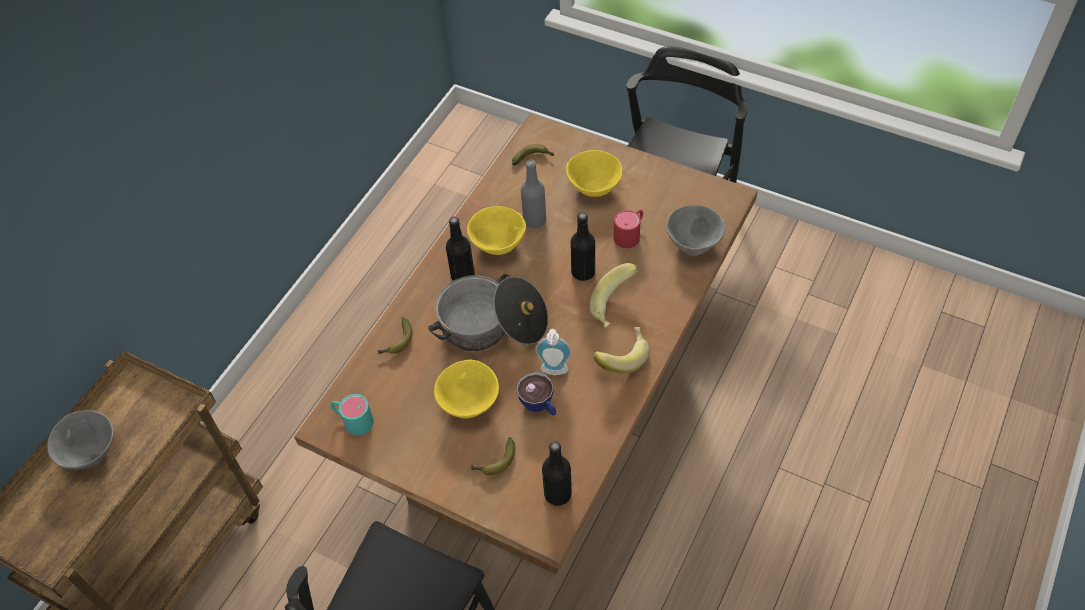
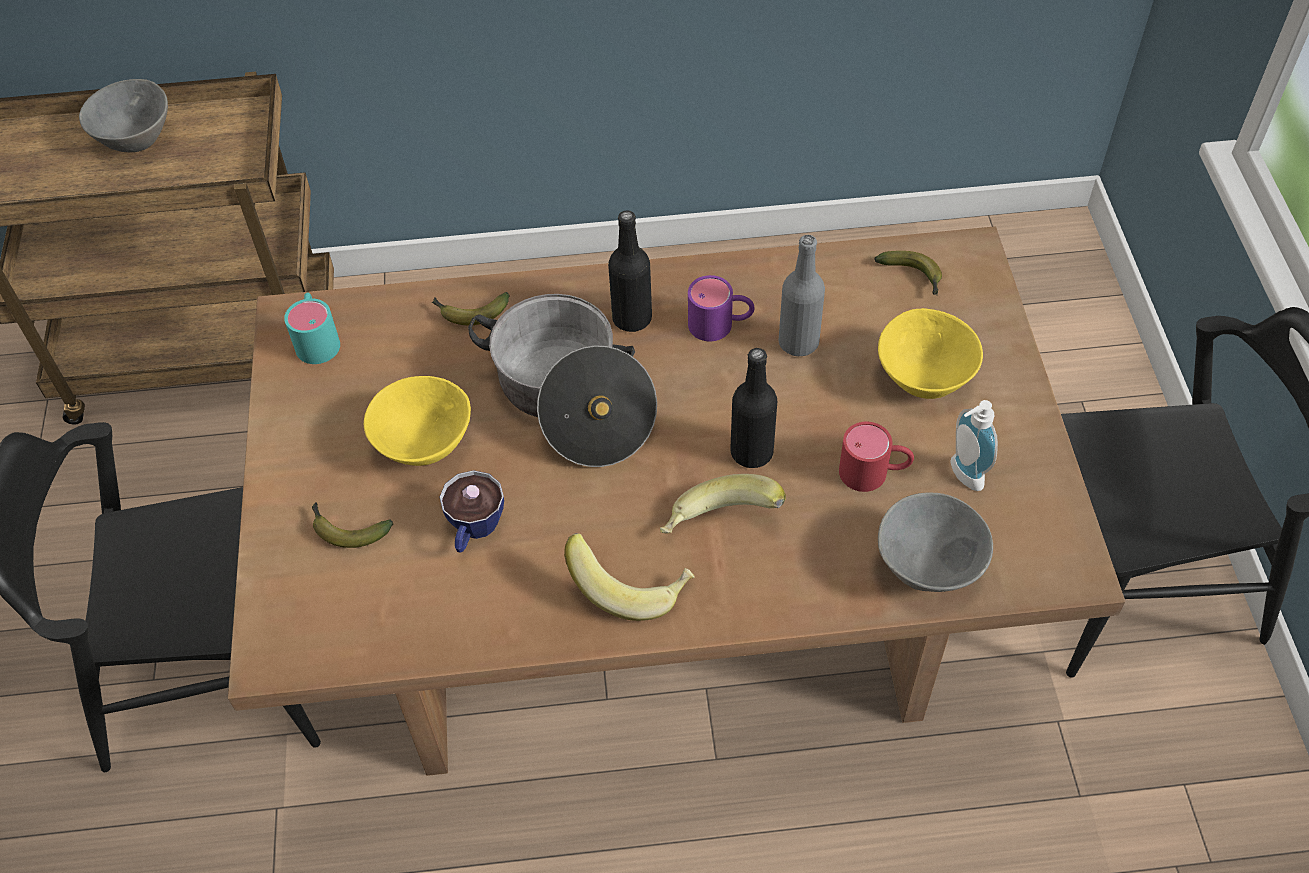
camera: 55 degrees right, 0 degrees up
yellow bowl [467,206,526,255] -> purple mug [688,275,755,341]
soap dispenser [535,329,572,375] -> soap dispenser moved to [950,400,998,491]
black bottle [542,441,572,506] -> none

